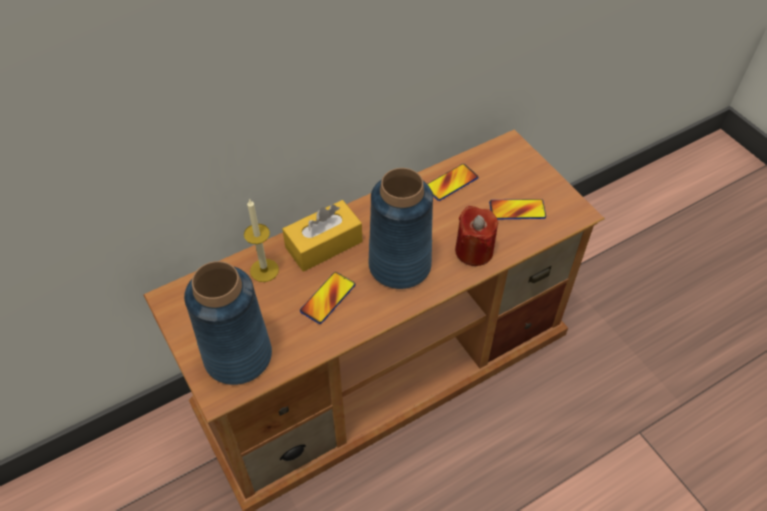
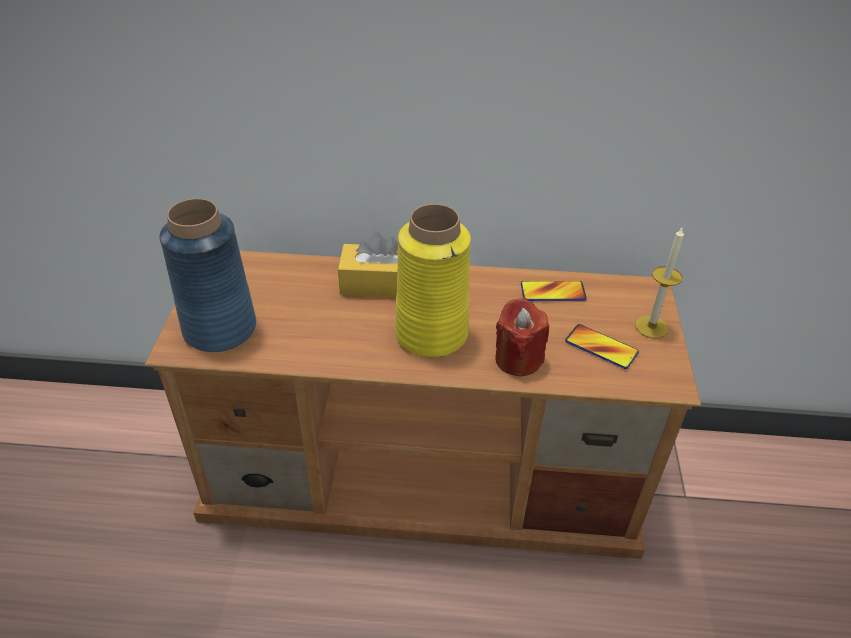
camera: 35 degrees right, 10 degrees down
candle [244,198,279,282] -> candle moved to [635,226,684,339]
phone [300,272,355,324] -> none
blue vase [369,168,433,289] -> yellow vase [395,204,471,357]

